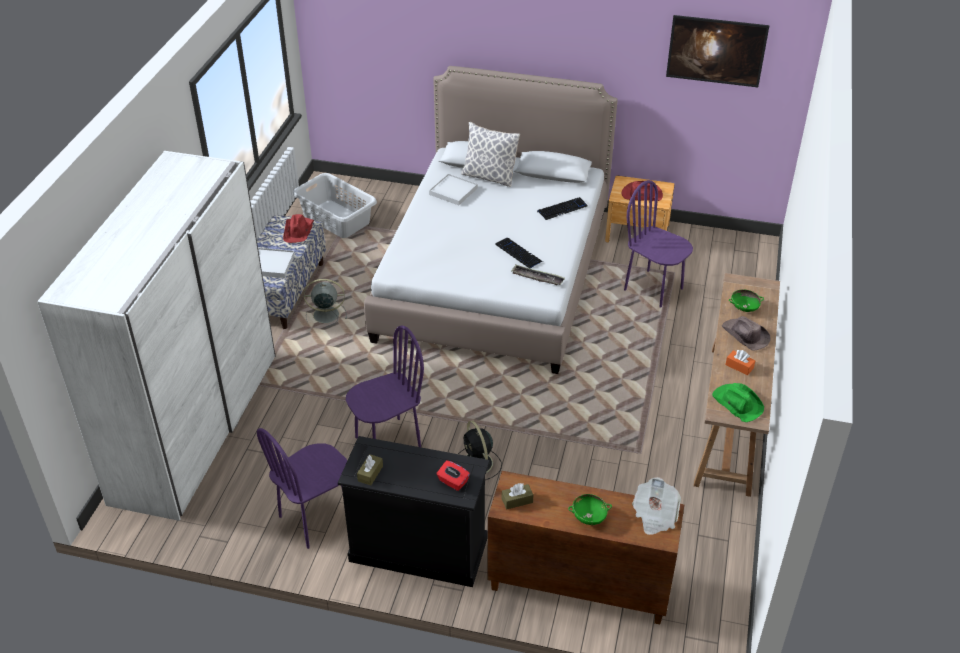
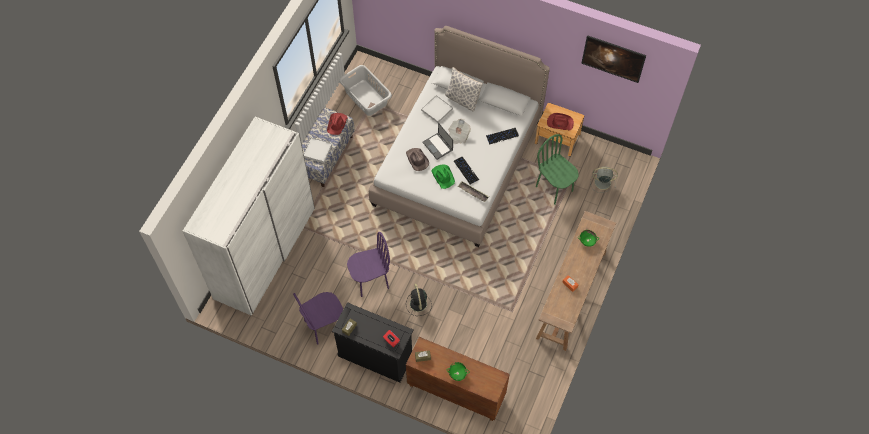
camera: 10 degrees right, 20 degrees up
grey fan [304,279,347,327] -> grey fan moved to [590,167,618,193]
purple chair [624,180,693,308] -> green chair [536,134,579,205]
newspaper [632,477,681,535] -> newspaper moved to [449,119,471,144]
green hat [712,383,764,422] -> green hat moved to [432,164,455,189]
brown hat [722,316,771,351] -> brown hat moved to [406,148,429,171]
none -> laptop [422,123,453,160]

